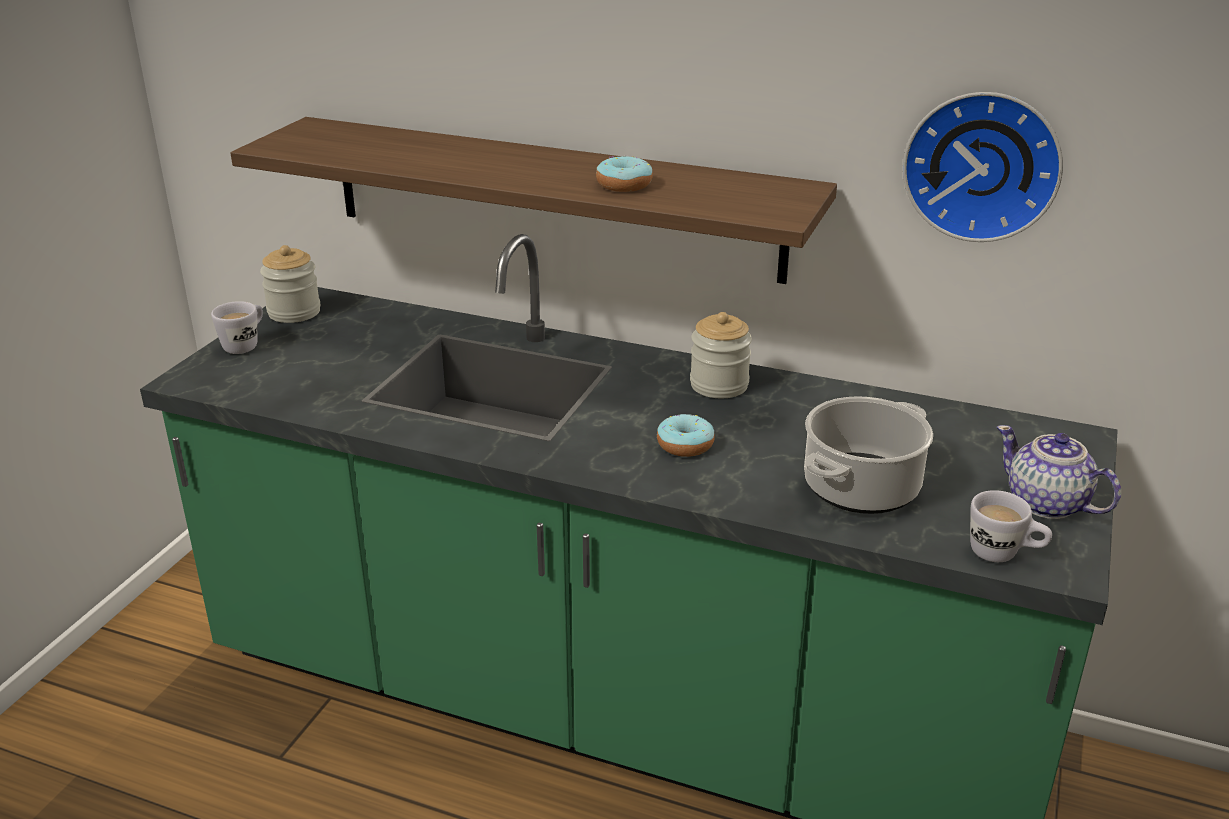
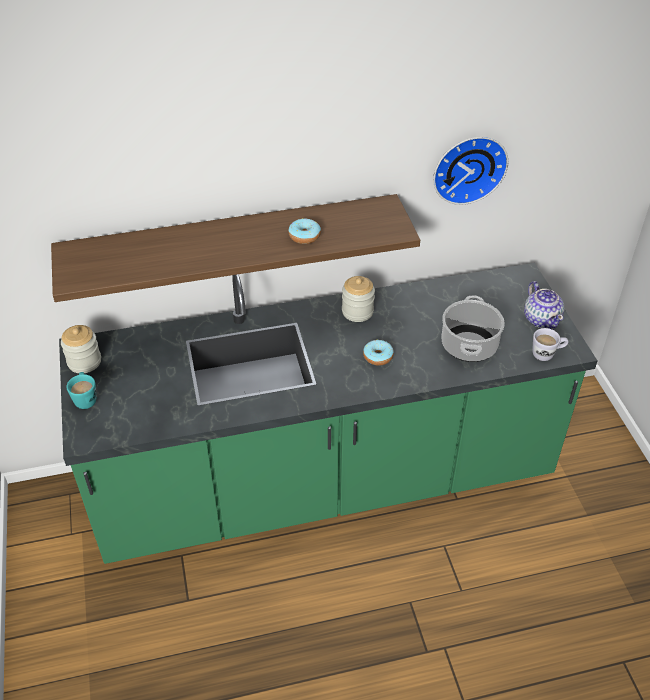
camera: 35 degrees left, 15 degrees up
white mug [211,301,263,354] -> turquoise mug [66,372,96,409]
teapot [997,425,1121,519] -> teapot turned 120 degrees counterclockwise [524,281,564,329]

